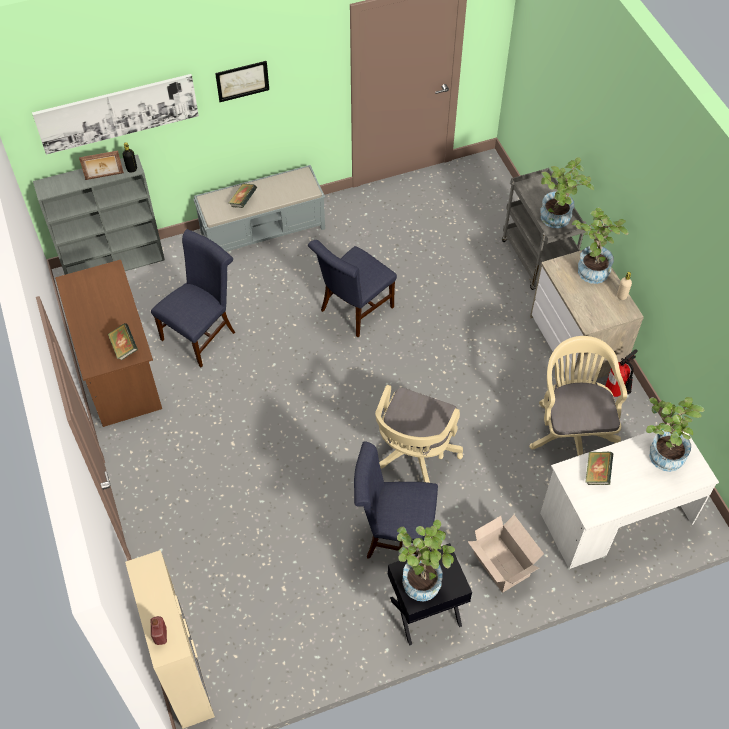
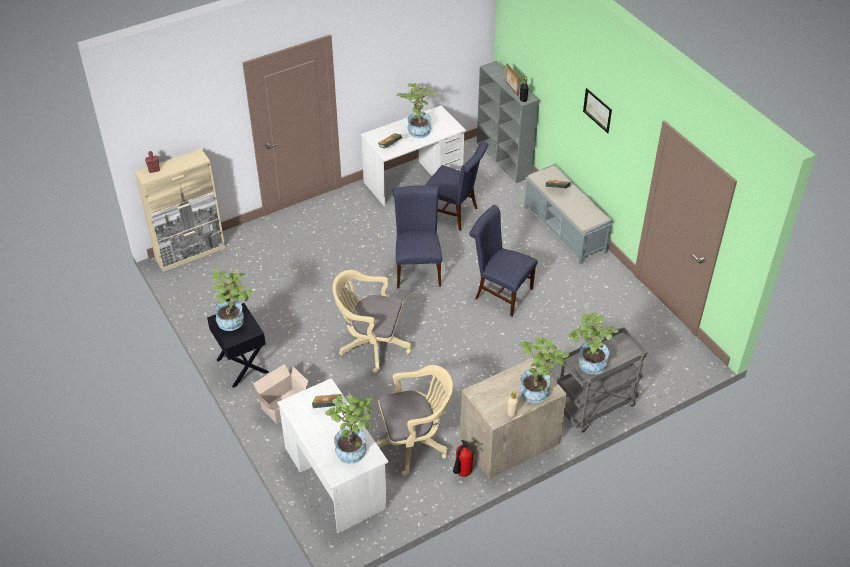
camera: 80 degrees right, 10 degrees down
picture [32,74,199,155] -> none
brown desk [55,260,162,427] -> white desk [361,105,466,207]
blue chair [354,441,438,559] -> blue chair moved to [392,185,442,288]
none -> potted plant [396,83,436,138]

